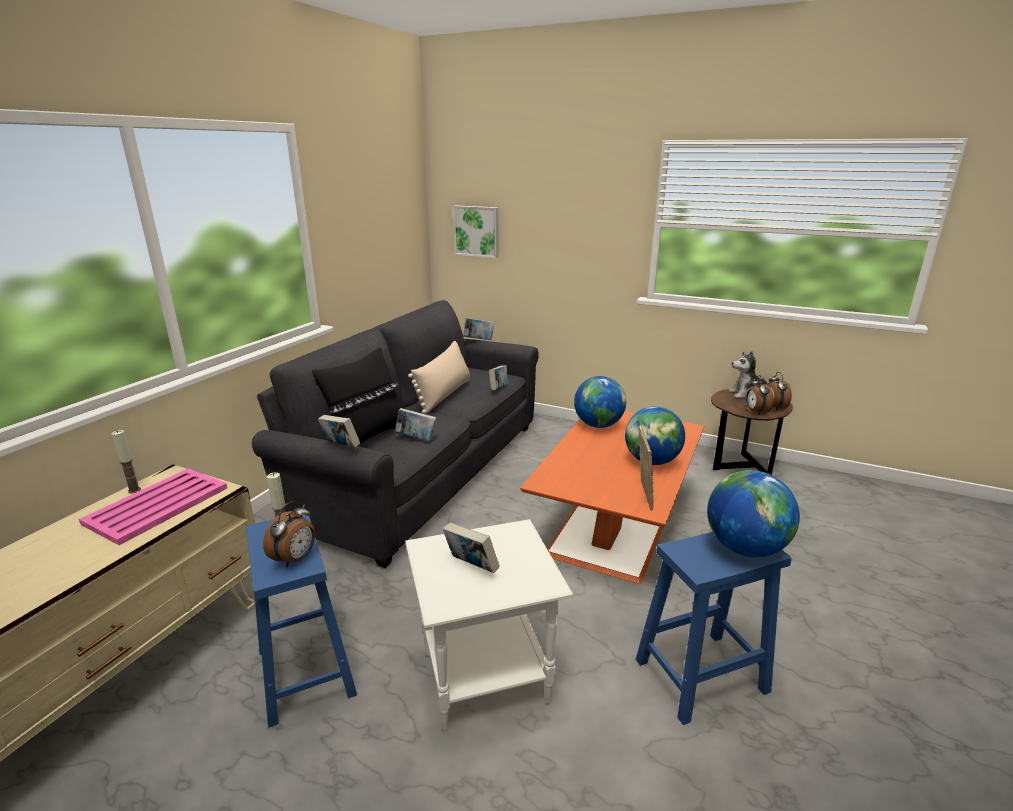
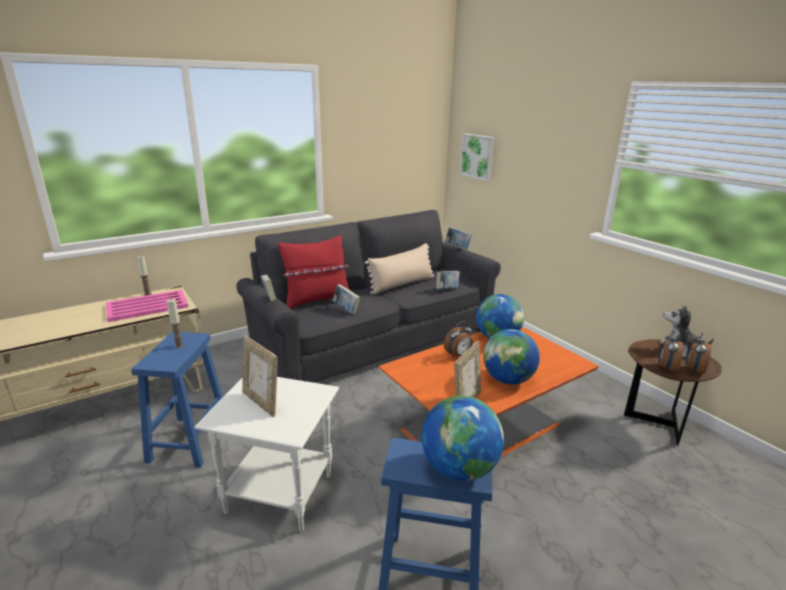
camera: 30 degrees right, 0 degrees up
alarm clock [263,501,315,567] -> alarm clock moved to [444,321,473,358]
black pillow [312,347,402,446] -> red pillow [278,236,350,309]
book [443,522,500,573] -> picture frame [242,335,278,417]

